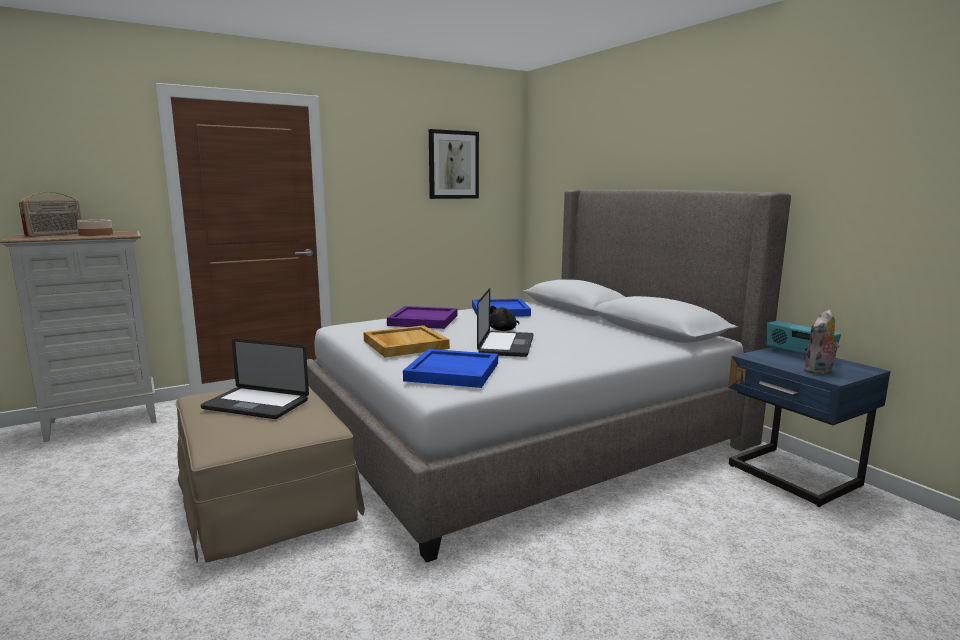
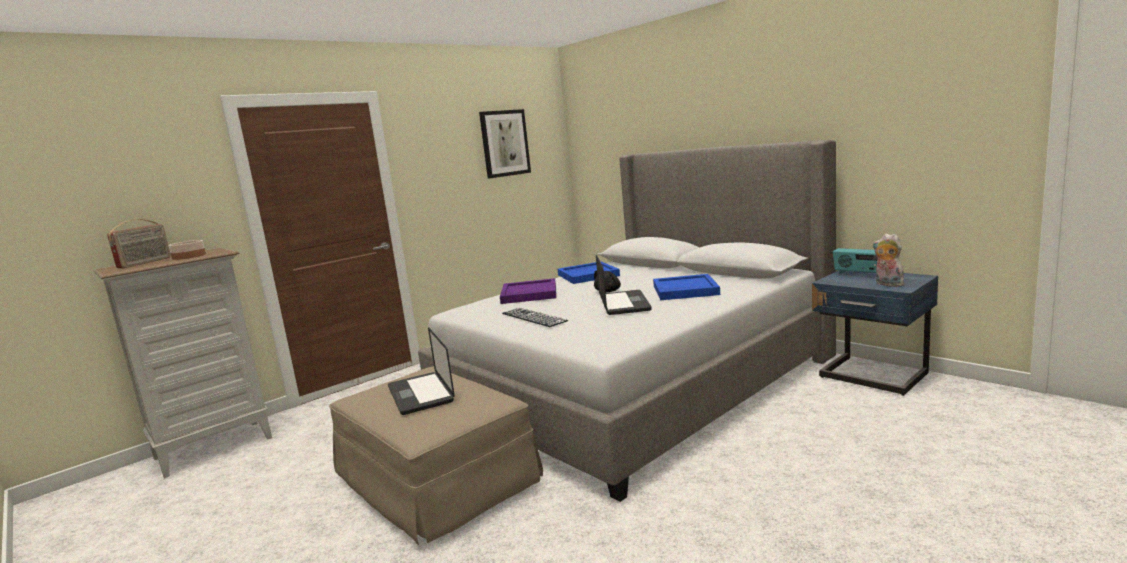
camera: 10 degrees left, 0 degrees up
laptop [201,339,309,419] -> laptop turned 60 degrees clockwise [388,327,455,415]
beige tray [363,325,450,357] -> keyboard [502,308,568,327]
blue tray [403,349,498,388] -> blue tray moved to [653,274,720,300]
plush toy [803,310,839,374] -> plush toy turned 105 degrees clockwise [873,234,904,287]

